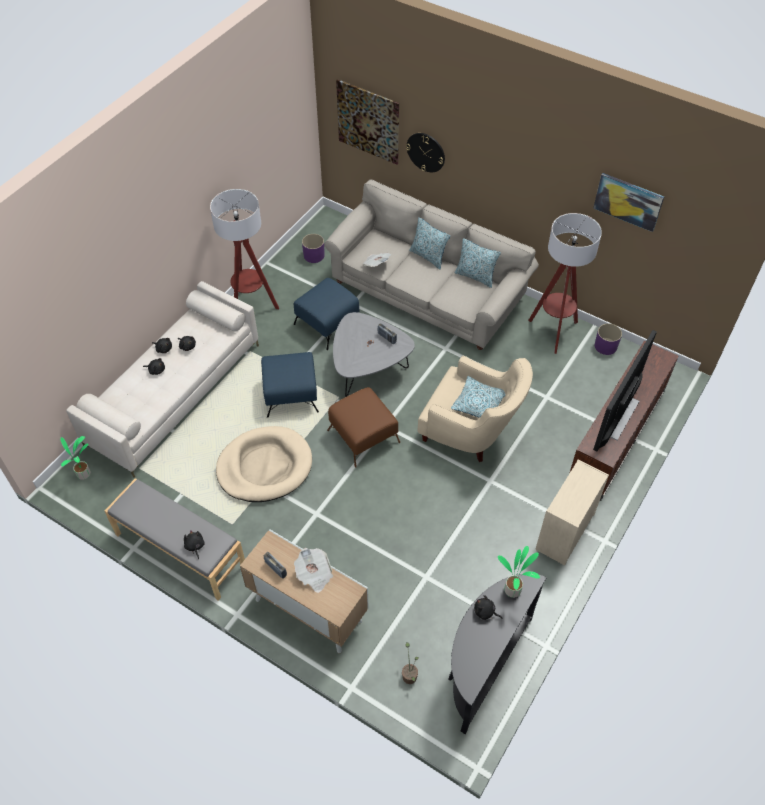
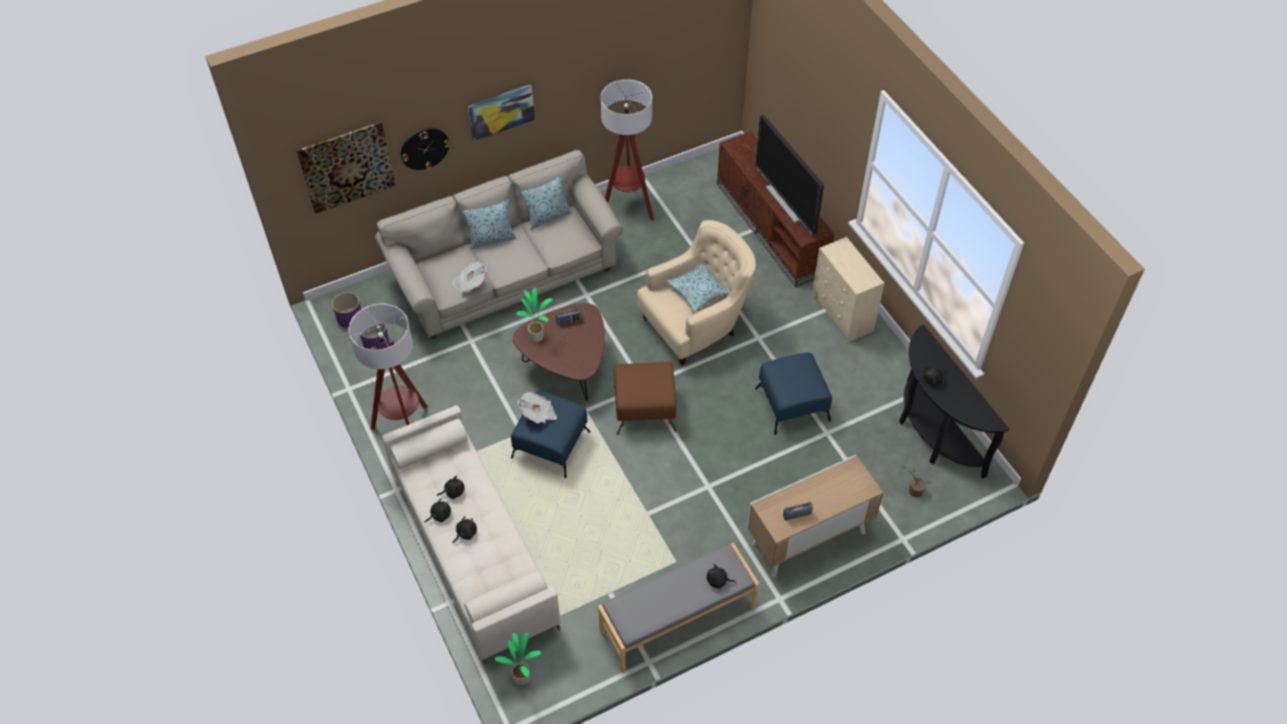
camera: 60 degrees left, 0 degrees up
beige dog bed [216,426,312,502] -> none
blue ottoman [294,278,359,350] -> blue ottoman moved to [755,353,832,435]
newspaper [294,548,333,593] -> newspaper moved to [517,392,557,423]
grey coffee table [333,312,415,397] -> brown coffee table [513,303,605,401]
potted plant [498,546,540,598] -> potted plant moved to [516,287,553,342]
picture [593,173,664,232] -> picture moved to [468,84,535,141]
purple planter [595,323,622,355] -> purple planter moved to [332,292,361,328]

